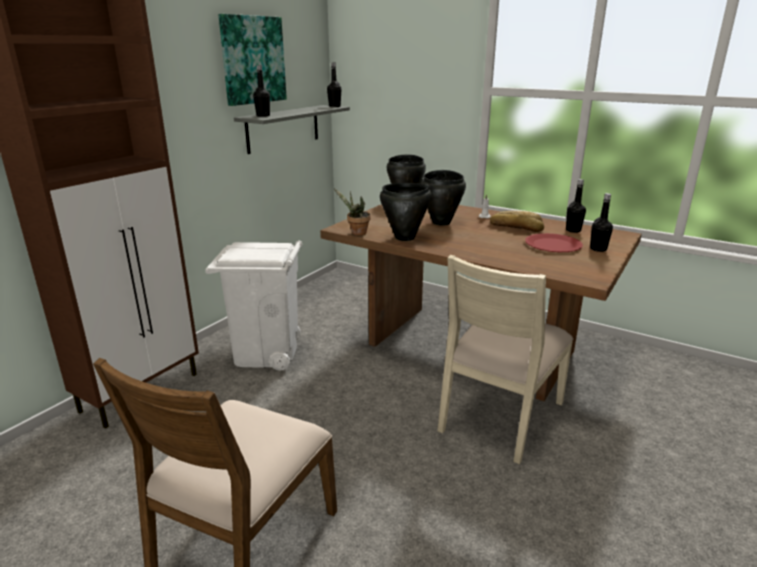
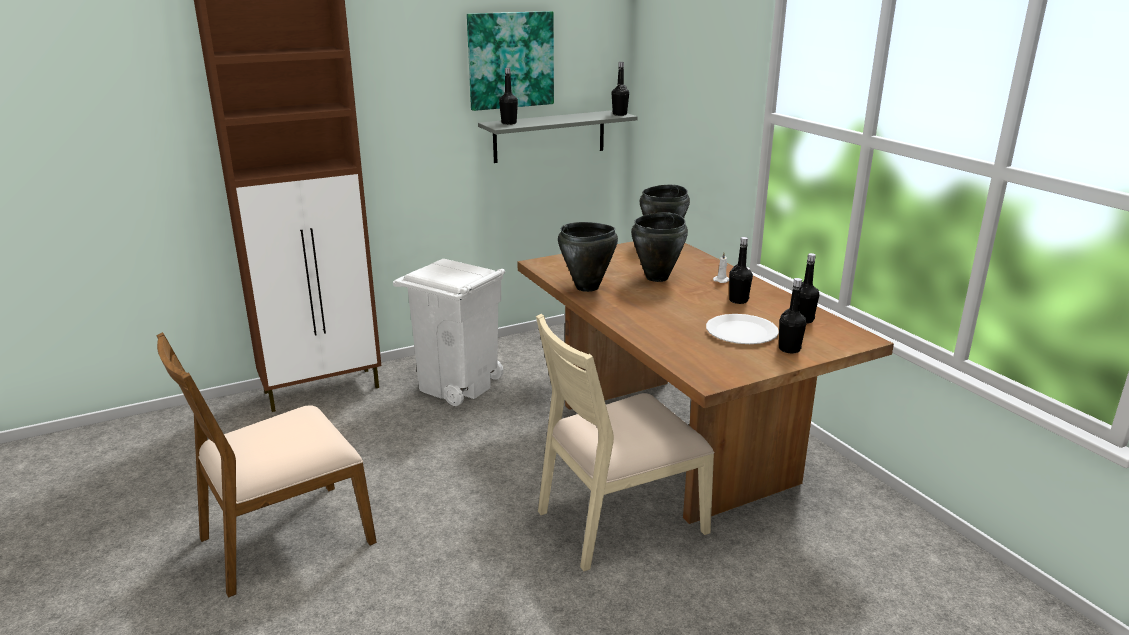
camera: 30 degrees right, 0 degrees up
potted plant [334,188,371,235] -> none
bread [490,211,544,232] -> black bottle [729,237,753,304]
red plate [525,233,583,252] -> white plate [706,314,779,344]

